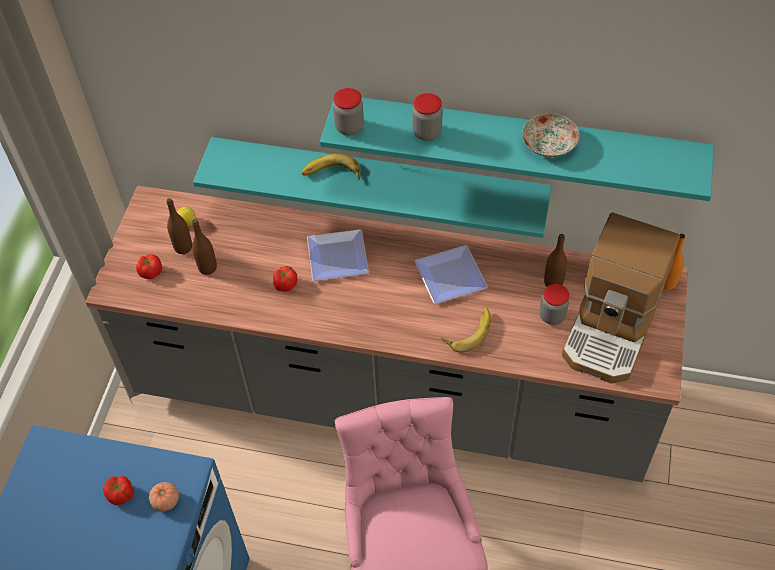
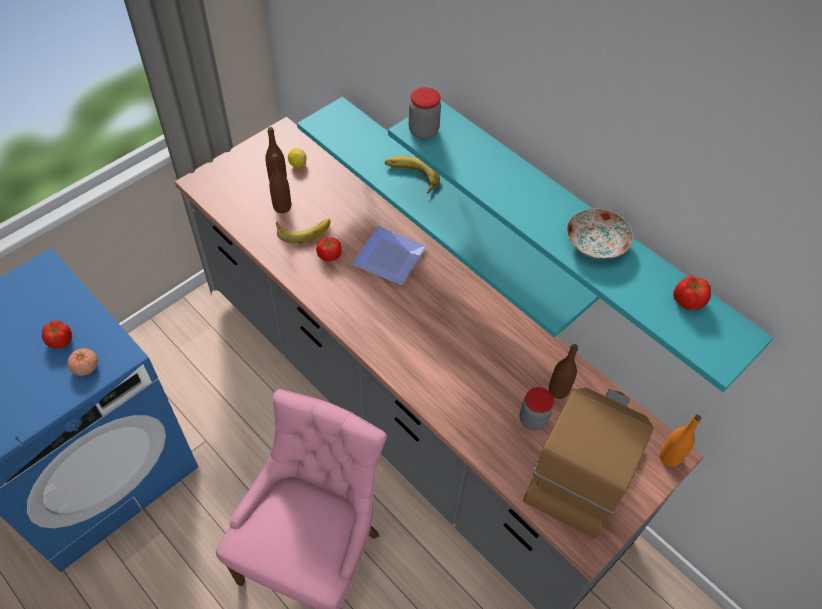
camera: 30 degrees right, 0 degrees up
tomato [136,254,162,279] -> tomato moved to [673,275,711,310]
jar [412,93,443,141] -> none
plate [415,245,488,304] -> none
banana [441,307,491,353] -> banana moved to [276,219,331,244]
coffee machine [562,213,680,384] -> coffee machine turned 150 degrees clockwise [523,388,653,539]

